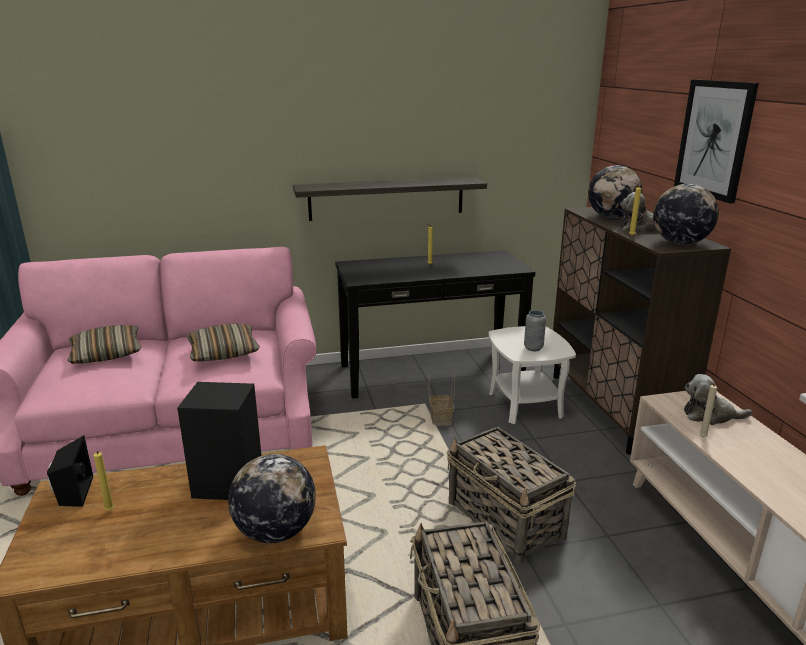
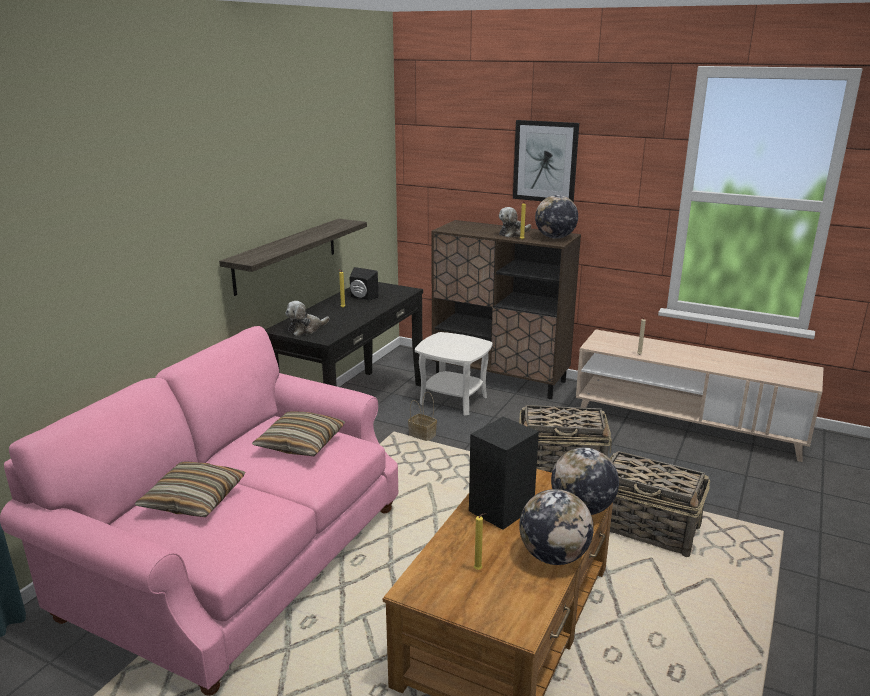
camera: 50 degrees left, 0 degrees up
black speaker [47,435,93,507] -> black speaker moved to [349,267,378,301]
grey vase [524,310,546,351] -> none
globe [588,165,642,218] -> globe moved to [519,489,594,565]
plush toy [684,374,752,425] -> plush toy moved to [285,301,330,336]

